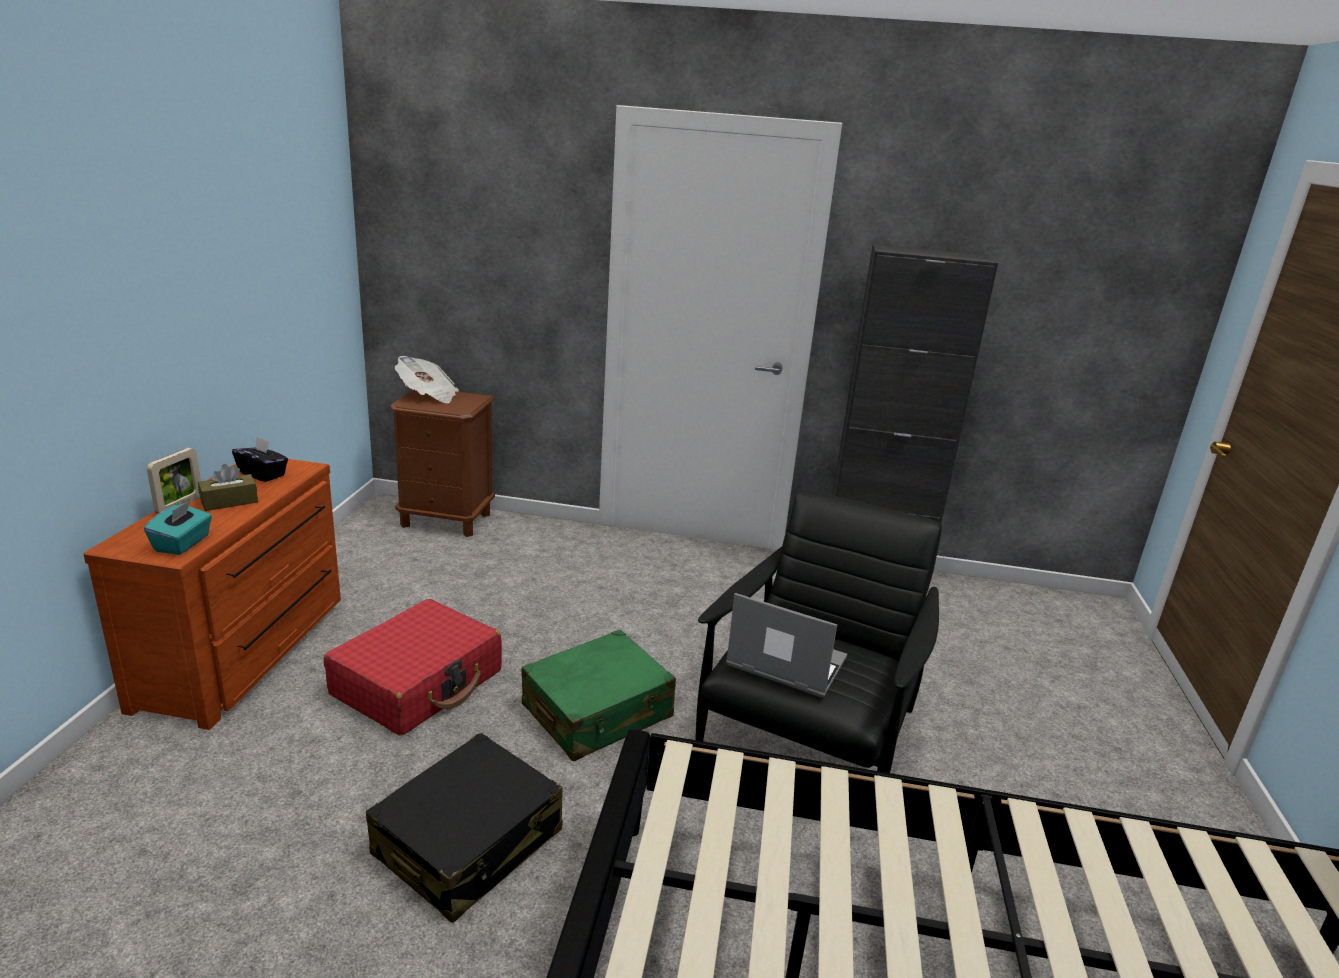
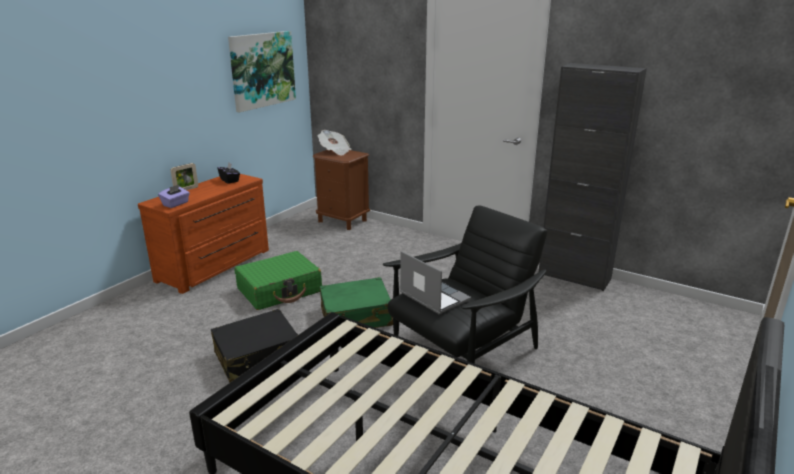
camera: 25 degrees right, 0 degrees up
turquoise tissue box [144,501,212,555] -> purple tissue box [158,185,190,208]
brown tissue box [198,464,258,511] -> none
red suitcase [324,599,502,736] -> green suitcase [235,251,322,310]
none -> picture [228,31,296,112]

